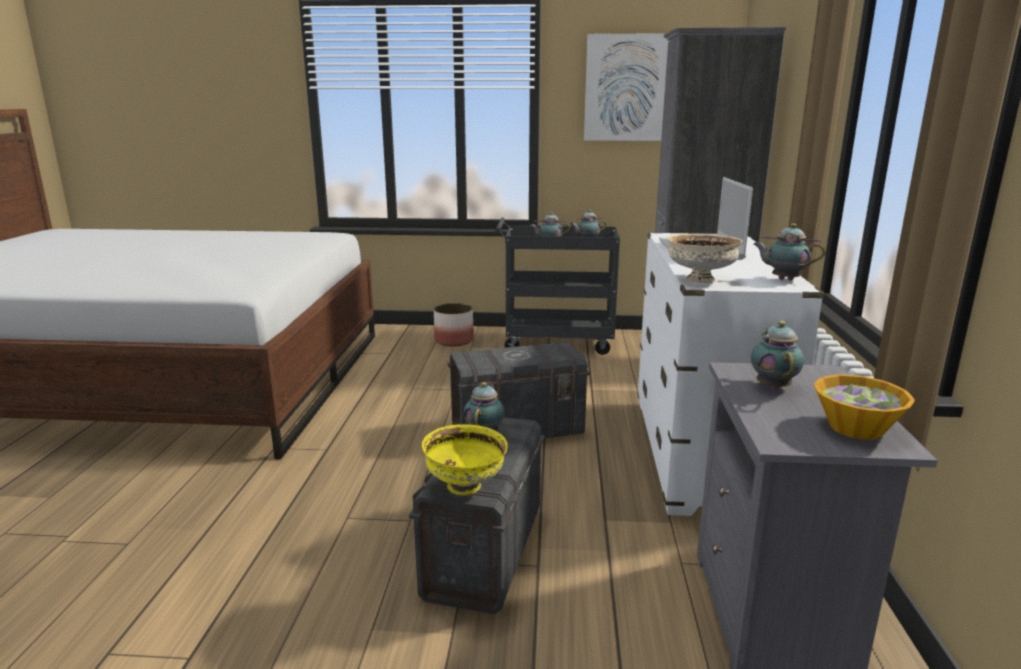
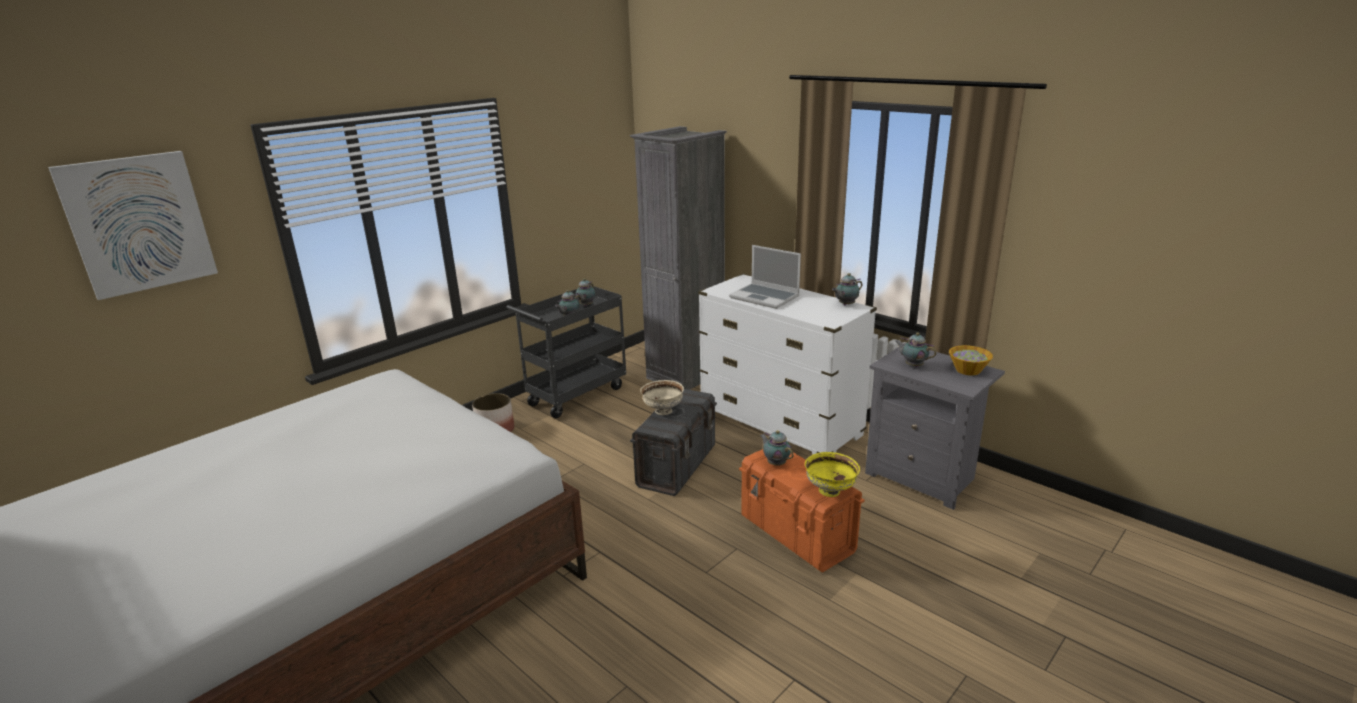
camera: 50 degrees left, 5 degrees up
grey storage box [409,417,544,614] -> orange storage box [739,449,865,573]
picture [584,33,669,141] -> picture moved to [48,151,218,300]
beige bowl [667,234,743,283] -> beige bowl moved to [640,380,684,415]

